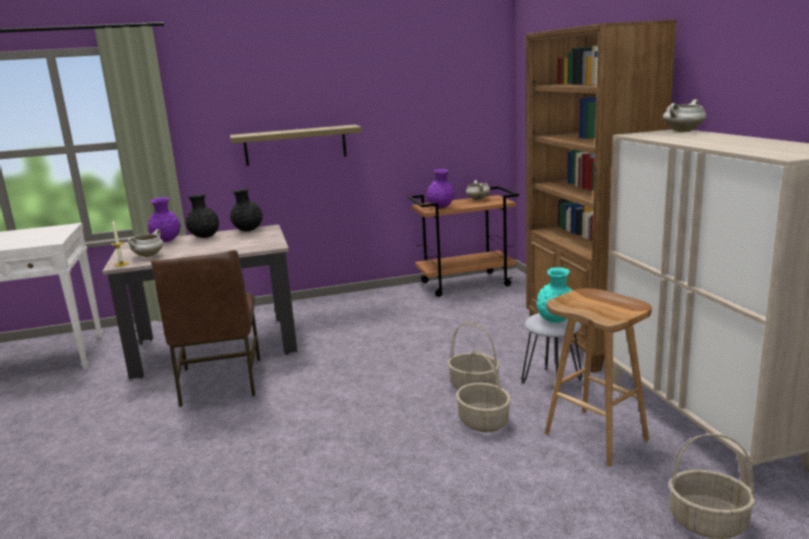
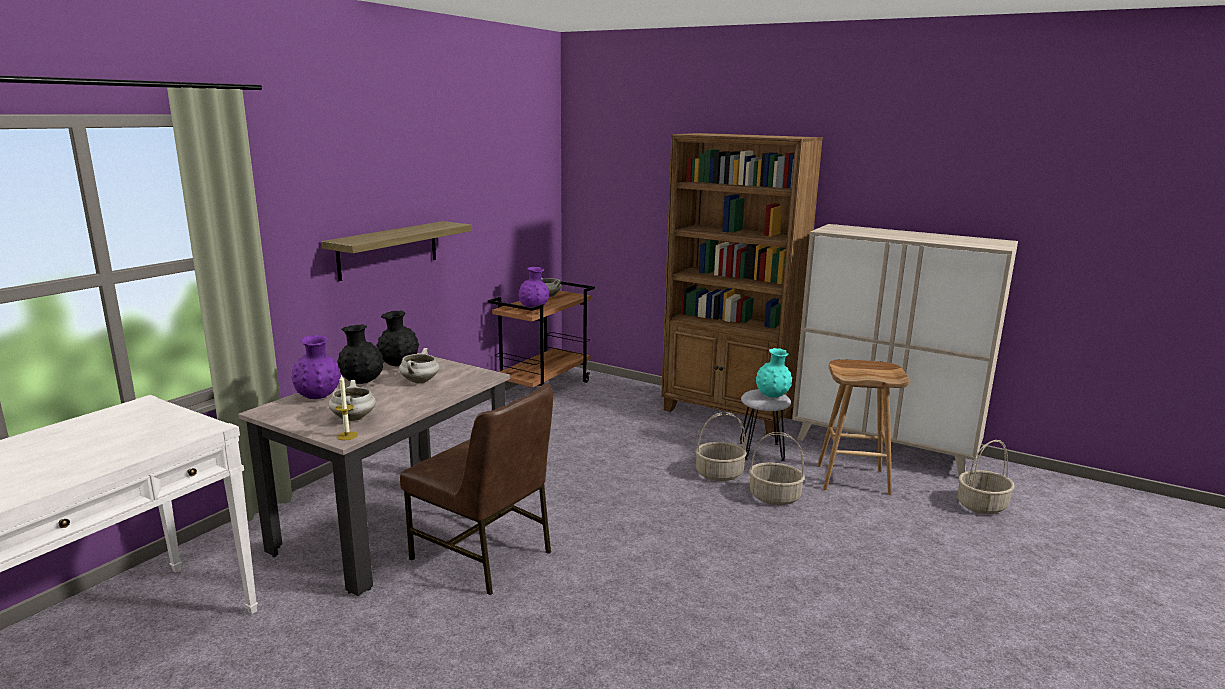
camera: 45 degrees left, 0 degrees up
white cooking pot [663,99,707,132] -> white cooking pot moved to [399,348,439,383]

